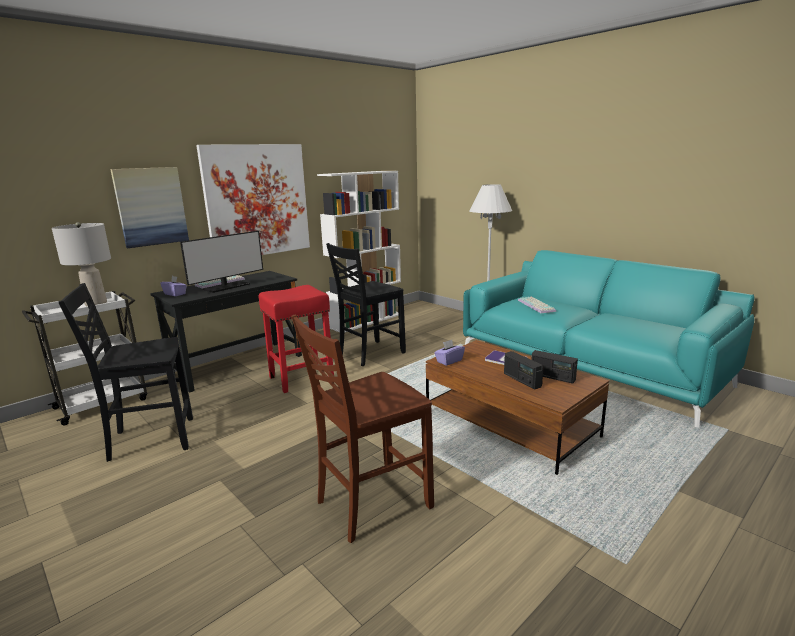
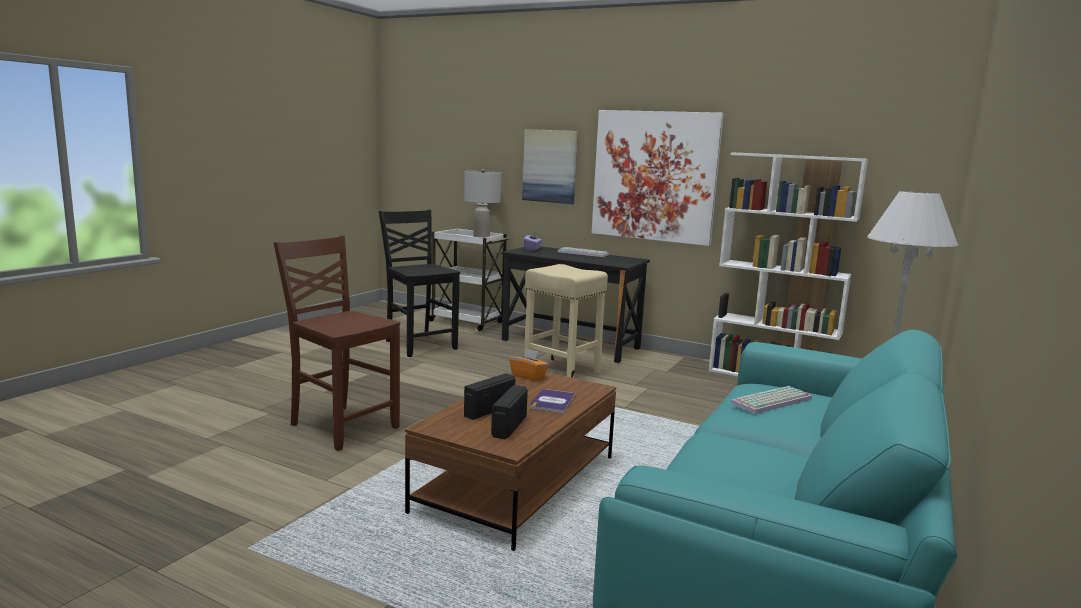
camera: 70 degrees right, 5 degrees down
monitor [180,231,263,293] -> none
red stool [258,285,334,393] -> beige stool [524,264,608,378]
black chair [326,243,406,366] -> none
purple tissue box [434,340,465,366] -> orange tissue box [509,348,549,381]

